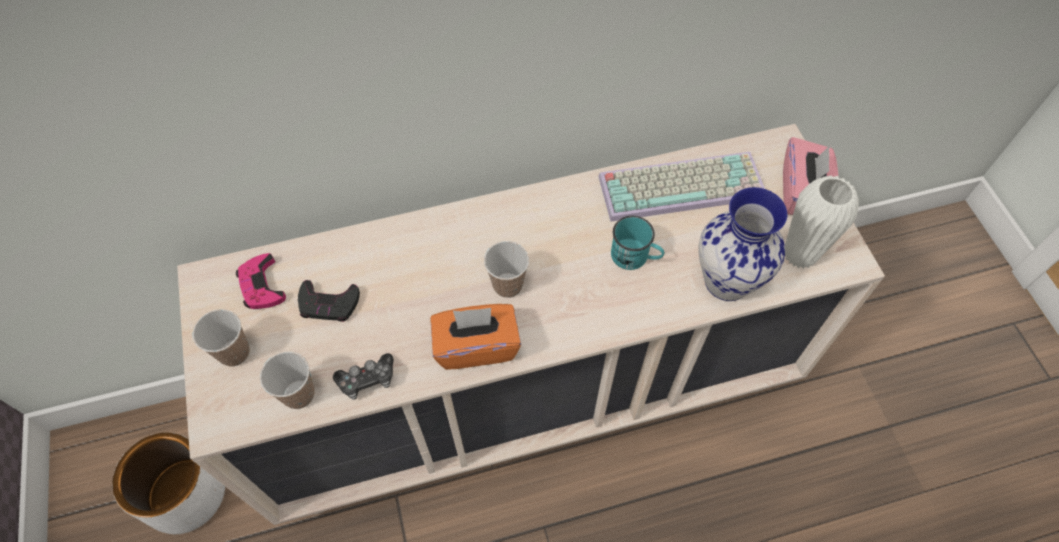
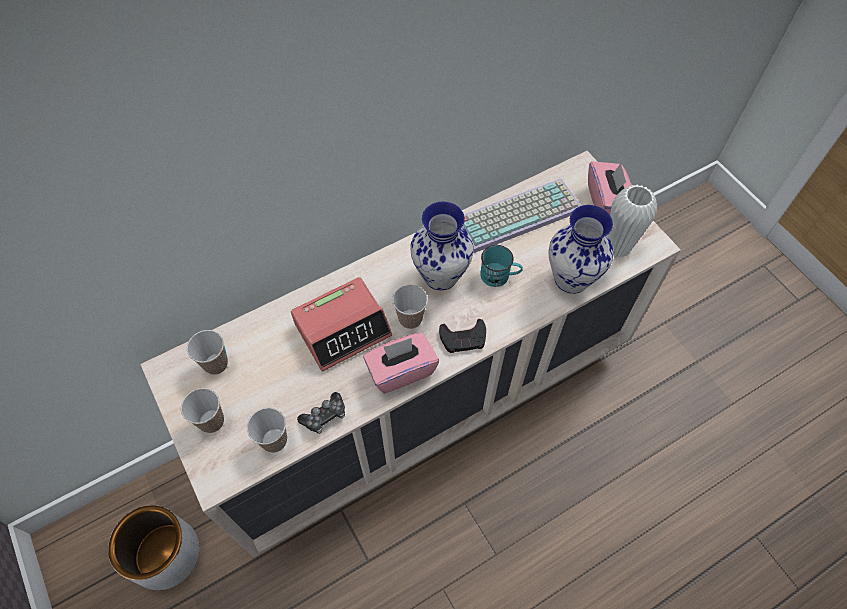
camera: 15 degrees left, 0 degrees up
pink game controller [236,253,286,309] -> cup [187,330,228,375]
black game controller [298,280,360,322] -> black game controller moved to [439,319,486,353]
orange tissue box [430,304,521,370] -> pink tissue box [363,332,439,394]
none -> alarm clock [291,277,392,372]
none -> vase [410,201,474,291]

